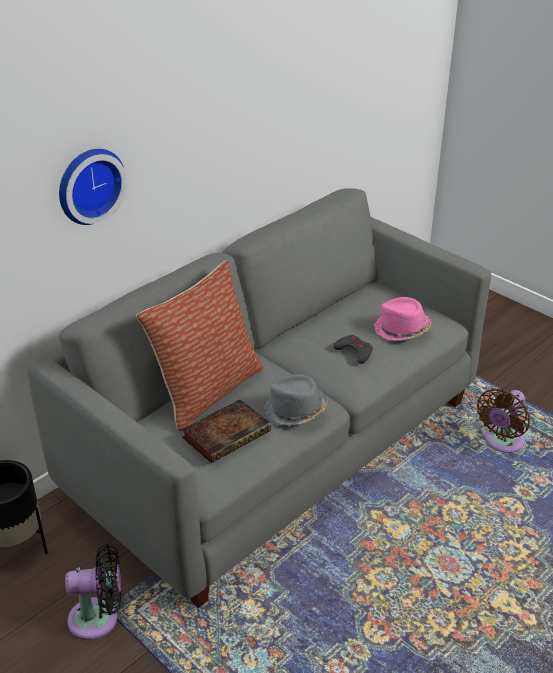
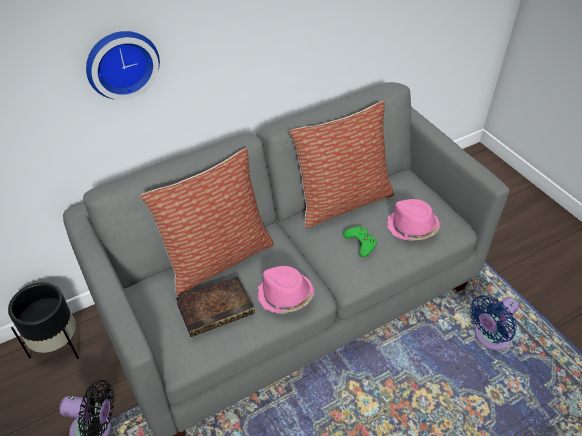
camera: 15 degrees right, 10 degrees up
grey hat [264,374,328,426] -> pink hat [258,266,314,314]
grey game controller [334,335,373,364] -> green game controller [343,226,377,257]
brown fan [477,388,530,453] -> blue fan [470,295,519,350]
none -> pillow [289,101,394,228]

